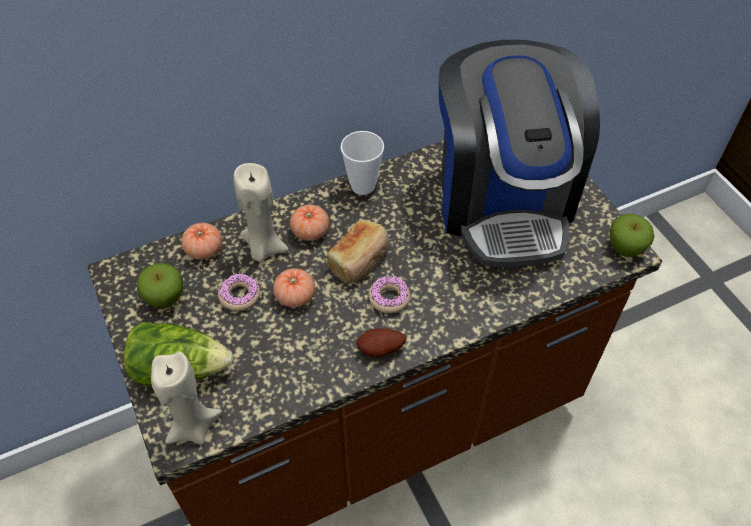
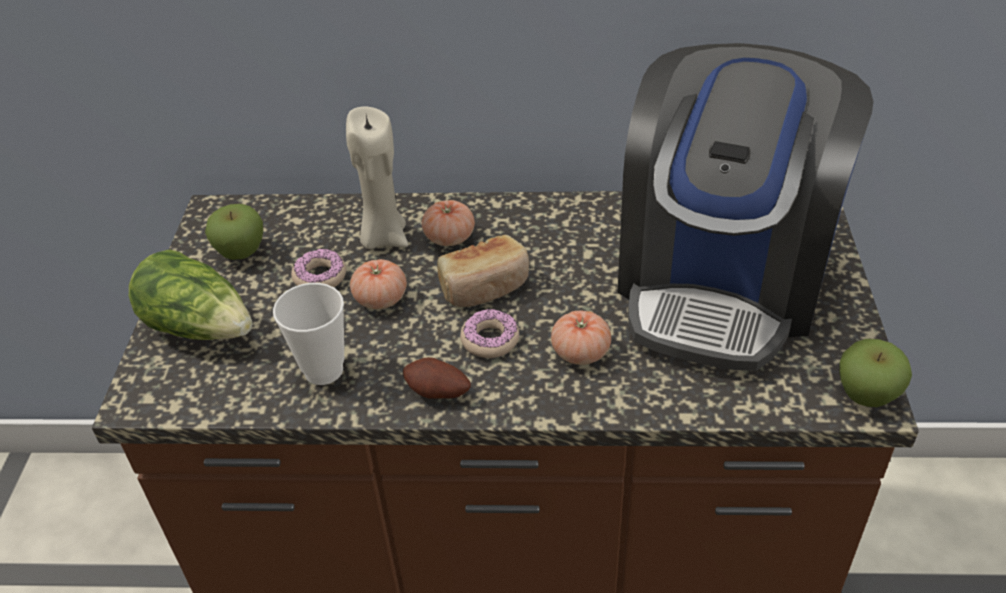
camera: 30 degrees right, 10 degrees down
beige candle [151,352,222,445] -> none
tomato [181,223,222,260] -> tomato moved to [551,311,611,365]
cup [340,131,384,195] -> cup moved to [273,283,344,385]

